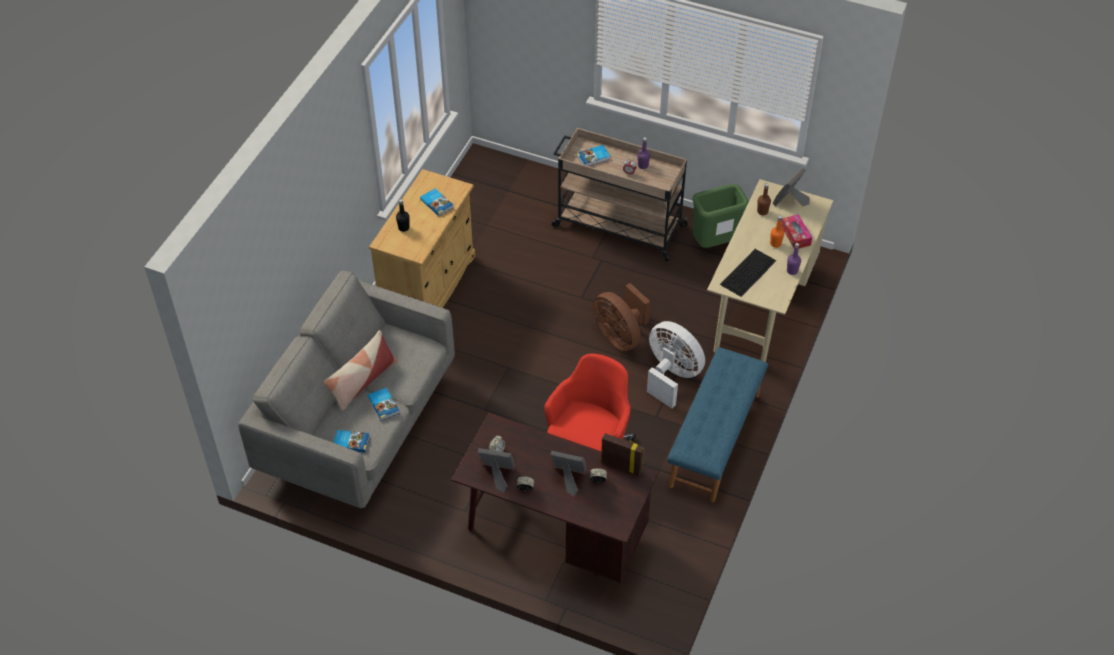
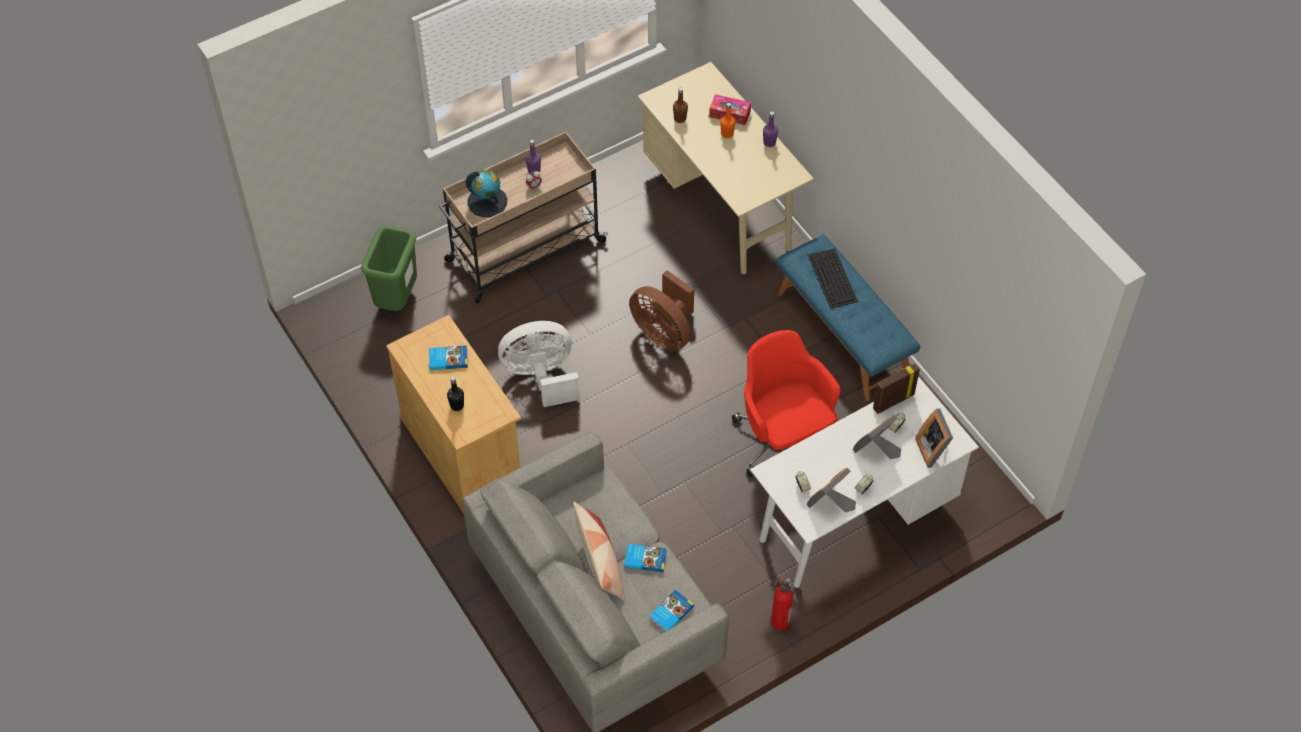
camera: 55 degrees left, 5 degrees up
brown desk [451,413,659,583] -> white desk [750,377,979,588]
book [576,145,610,166] -> globe [466,170,507,217]
brown fan [593,283,650,351] -> brown fan turned 45 degrees clockwise [629,270,694,351]
white fan [647,321,705,408] -> white fan moved to [498,321,580,407]
green trash can [692,184,749,248] -> green trash can moved to [361,226,417,311]
keyboard [720,249,776,297] -> keyboard moved to [808,248,858,309]
picture frame [773,168,810,207] -> picture frame moved to [915,409,953,468]
none -> fire extinguisher [770,577,796,630]

